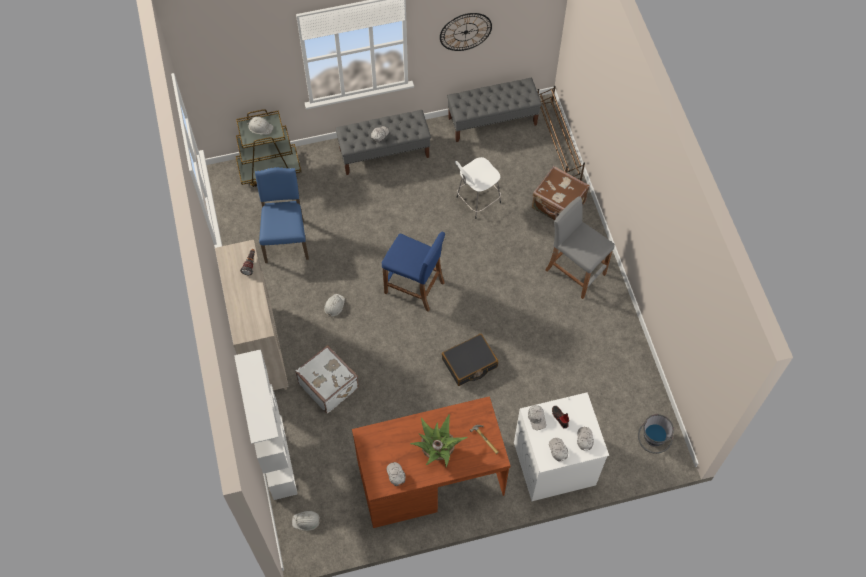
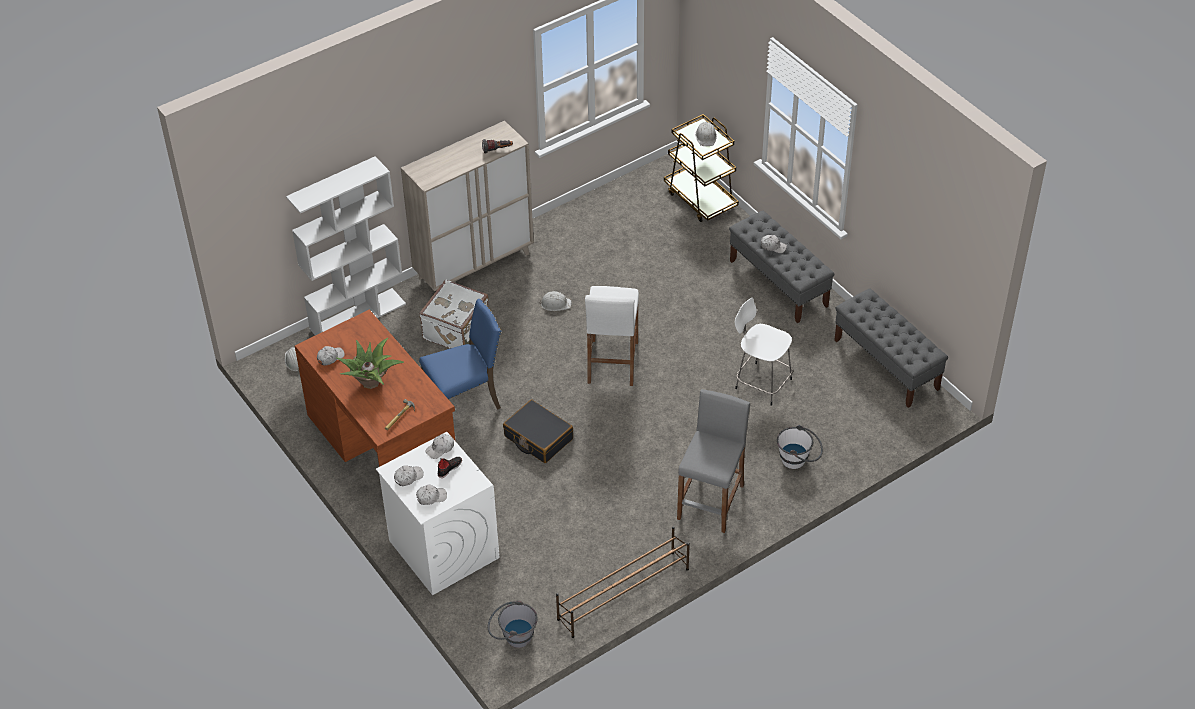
camera: 70 degrees right, 15 degrees down
blue chair [255,167,309,263] -> blue chair moved to [419,299,501,410]
blue stool [382,232,445,312] -> white stool [585,286,639,386]
wall clock [440,13,492,51] -> none
brown suitcase [532,166,590,220] -> white bucket [777,425,823,469]
brown shoe rack [537,86,585,181] -> brown shoe rack moved to [556,526,690,638]

